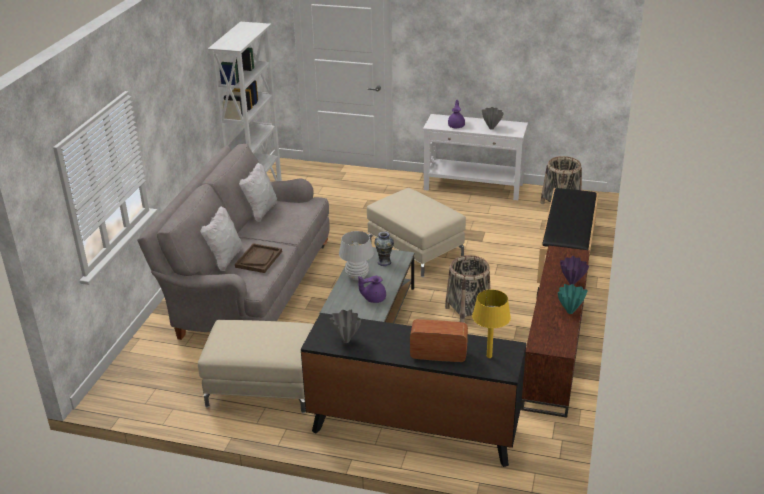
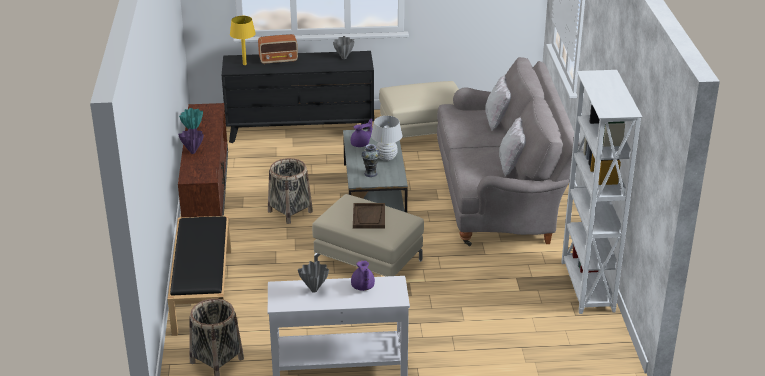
camera: 160 degrees right, 0 degrees up
brown tray [235,243,282,273] -> brown tray moved to [353,203,385,229]

